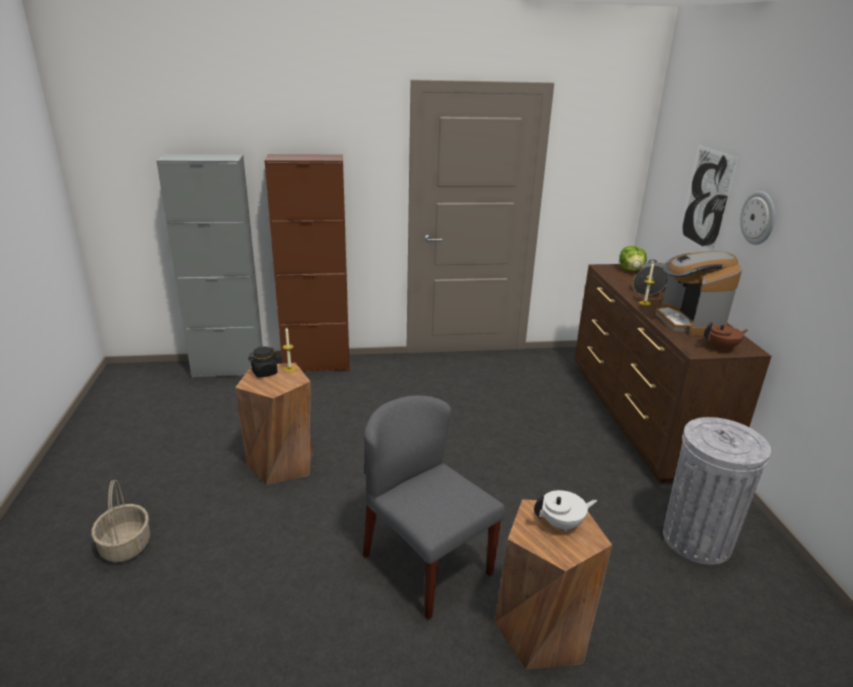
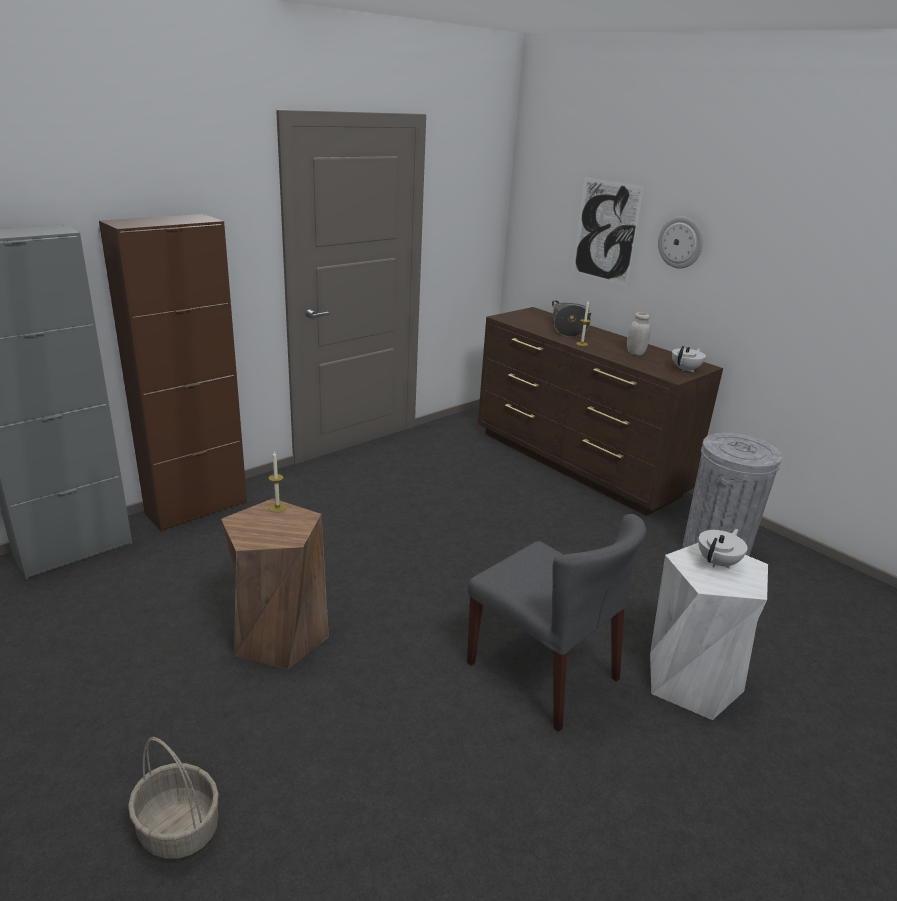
camera: 35 degrees left, 0 degrees up
black jar [248,347,278,378] -> none
grey chair [363,396,505,620] -> grey chair turned 150 degrees counterclockwise [467,514,646,732]
brown stool [495,499,612,669] -> white stool [650,543,768,720]
lettuce [619,246,647,271] -> none
coffee machine [655,251,742,336] -> white jar [627,312,650,356]
brown teapot [704,322,748,352] -> white teapot [672,346,706,372]

